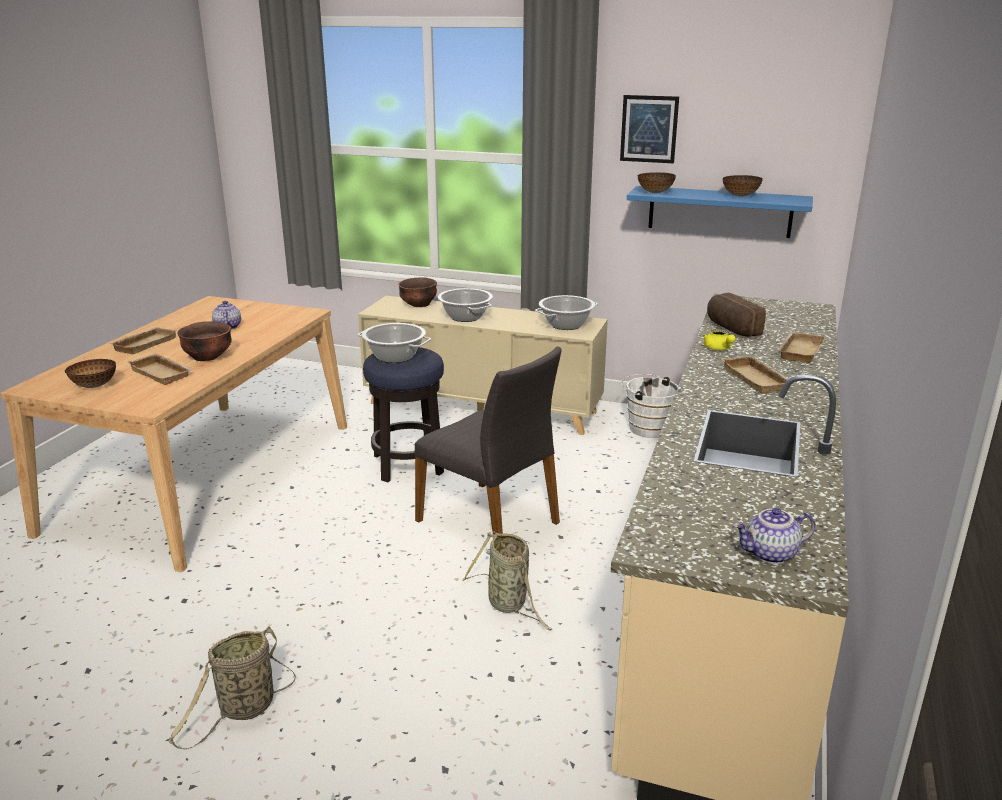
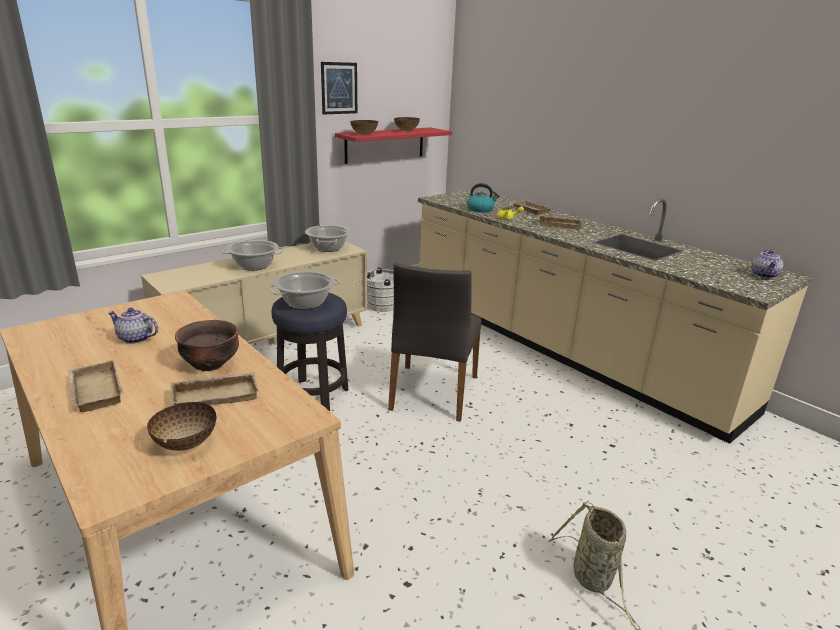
camera: 60 degrees left, 0 degrees up
brown bowl [398,278,437,307] -> none
grey chair [415,346,561,535] -> grey chair turned 120 degrees clockwise [388,262,482,422]
basket [462,532,552,630] -> none
blue shelf [627,186,813,238] -> red shelf [335,128,452,164]
bread [707,293,766,337] -> kettle [467,183,500,213]

